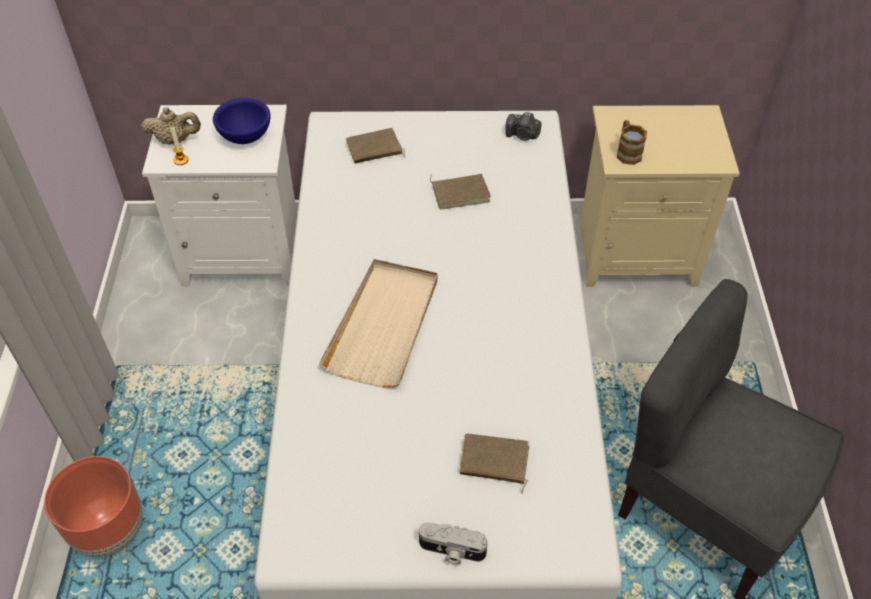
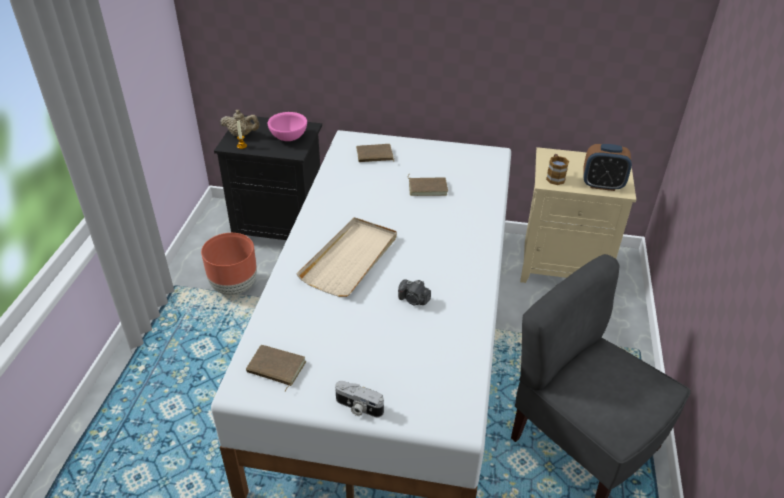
camera: 10 degrees right, 10 degrees down
brown planter [44,456,143,557] -> brown planter moved to [201,233,257,295]
white nightstand [142,105,297,286] -> black nightstand [214,115,322,240]
blue bowl [213,98,270,144] -> pink bowl [268,112,307,141]
brown book [460,433,529,494] -> brown book moved to [246,345,306,392]
camera [505,112,541,140] -> camera moved to [398,280,431,305]
none -> alarm clock [583,144,632,191]

